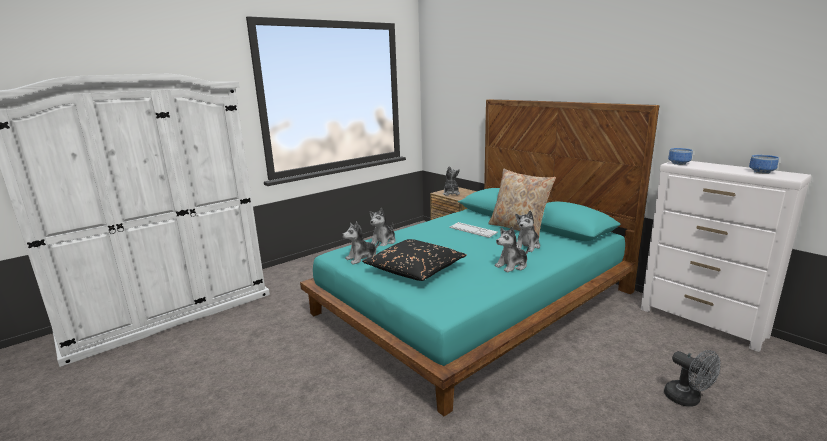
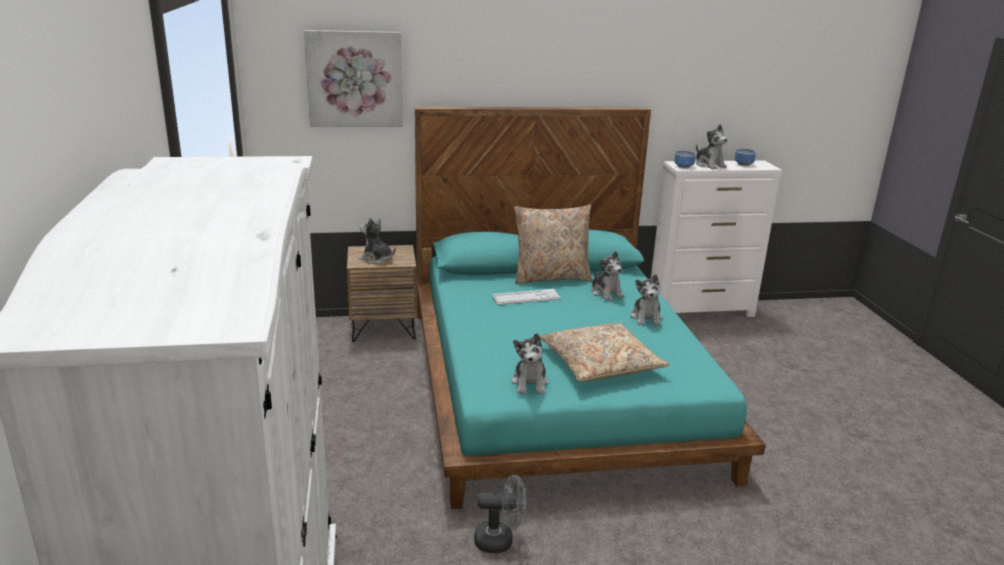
camera: 60 degrees left, 5 degrees up
black pillow [362,239,467,281] -> beige pillow [539,323,670,382]
plush toy [370,208,396,246] -> plush toy moved to [696,124,727,170]
grey fan [664,350,720,407] -> grey fan moved to [474,475,527,554]
none -> picture [304,30,403,127]

